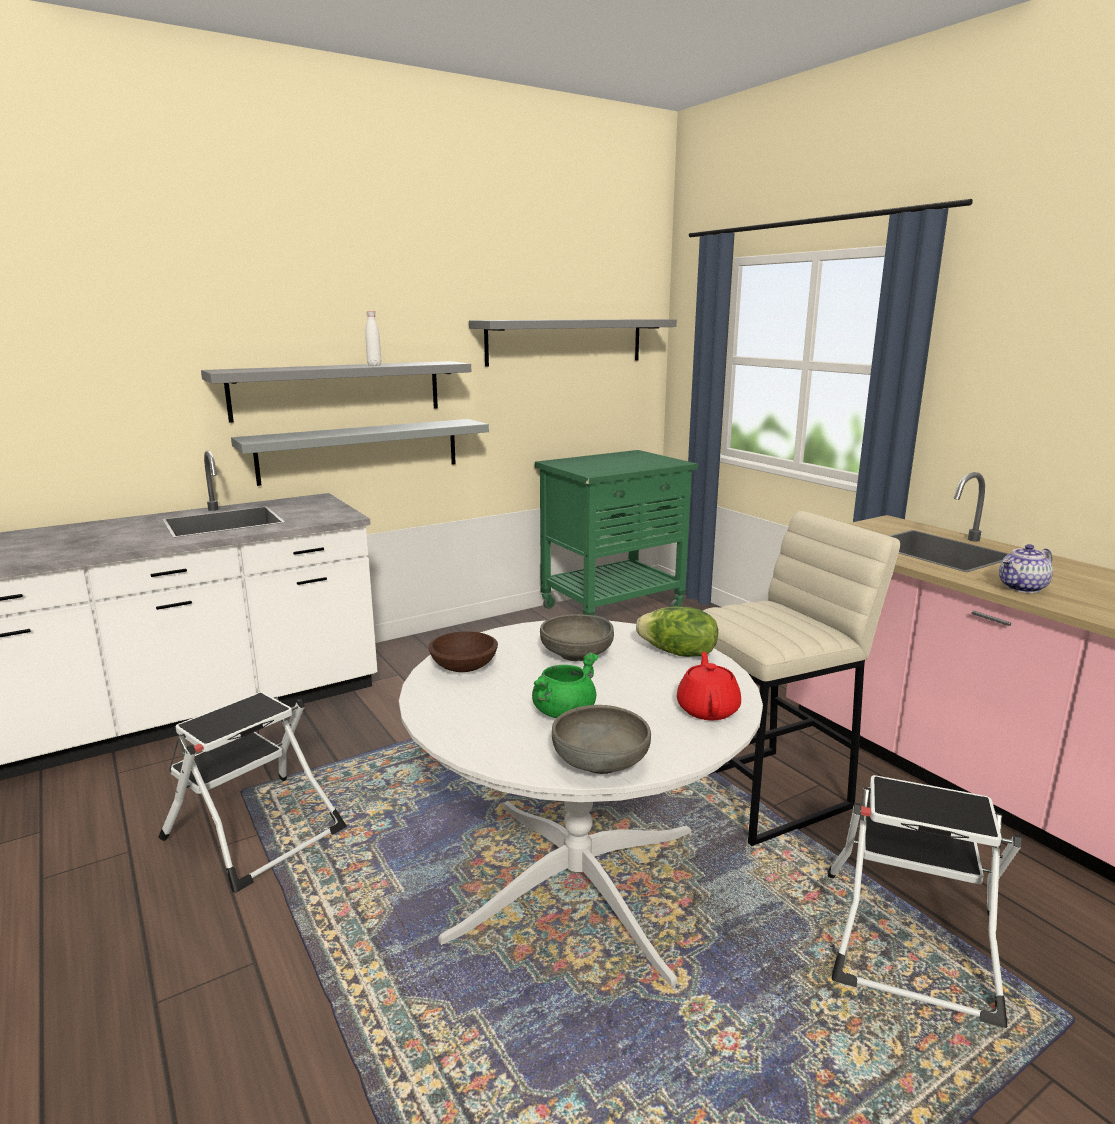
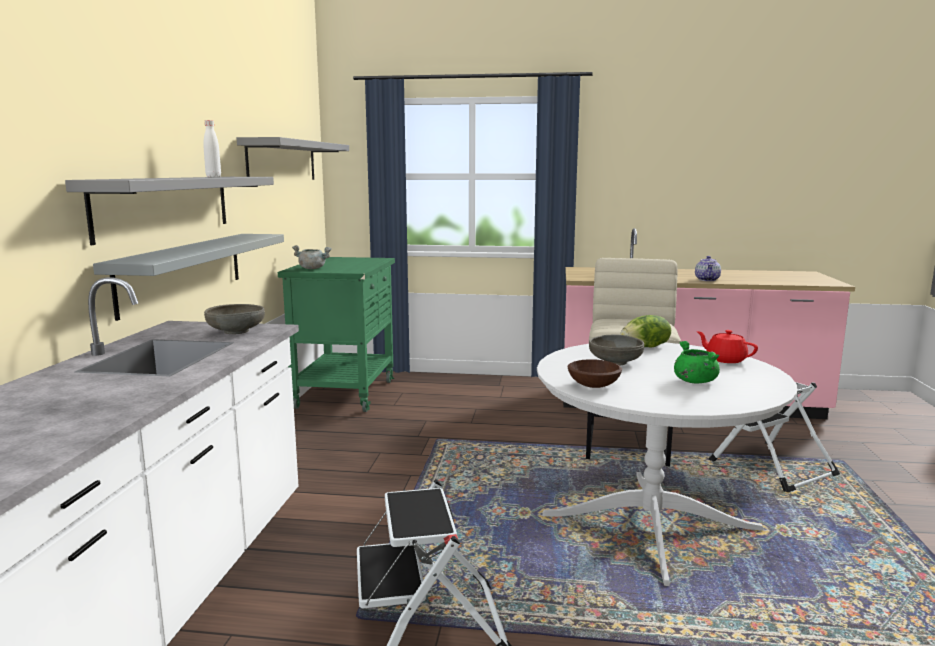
camera: 50 degrees left, 5 degrees down
grey bowl [552,705,651,774] -> grey bowl moved to [204,304,265,334]
none -> grey cooking pot [292,245,332,269]

